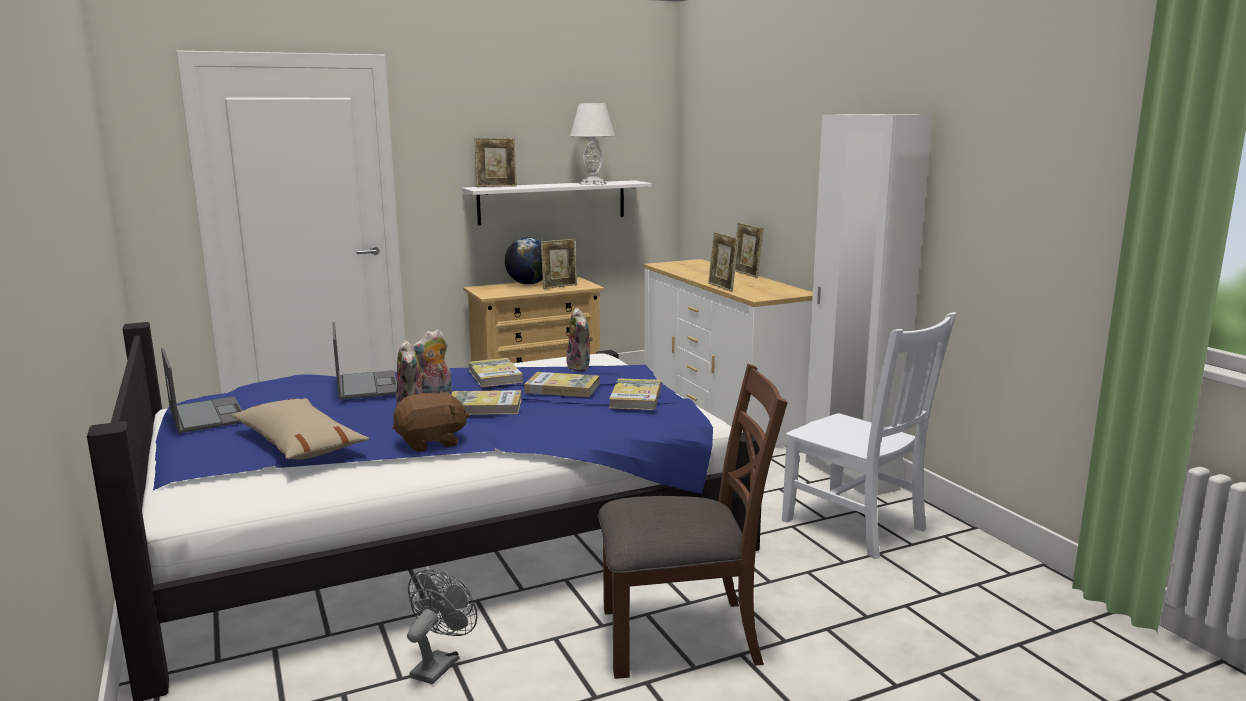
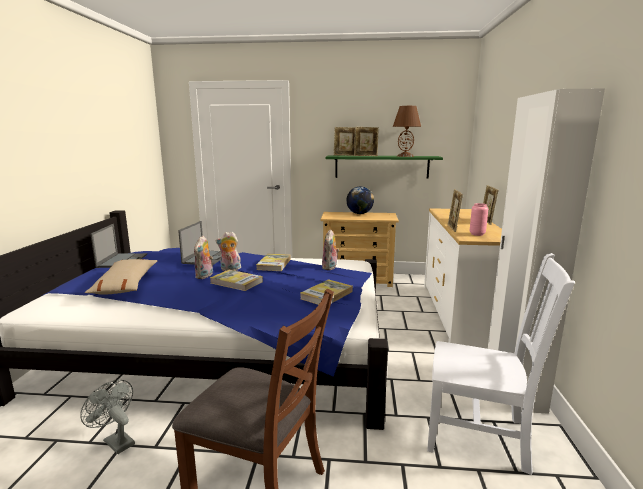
camera: 30 degrees right, 0 degrees up
brown plush toy [393,391,470,452] -> none
grey fan [407,570,477,684] -> grey fan turned 105 degrees counterclockwise [80,380,135,454]
white shelf [462,180,652,225] -> green shelf [326,156,443,179]
book [524,372,600,397] -> none
picture frame [541,239,577,289] -> picture frame moved to [354,127,379,156]
white table lamp [570,103,615,185] -> brown table lamp [393,106,421,157]
white chair [782,312,956,559] -> white chair turned 60 degrees counterclockwise [427,253,575,475]
none -> pink vase [470,203,488,236]

